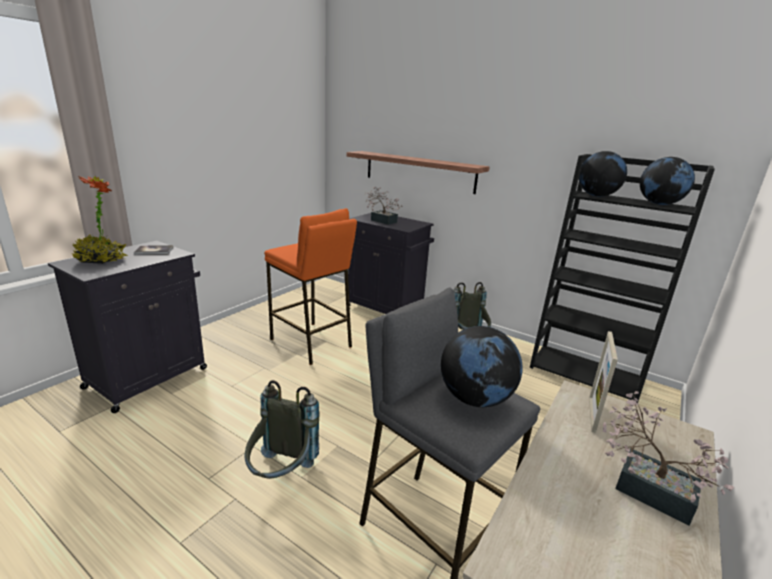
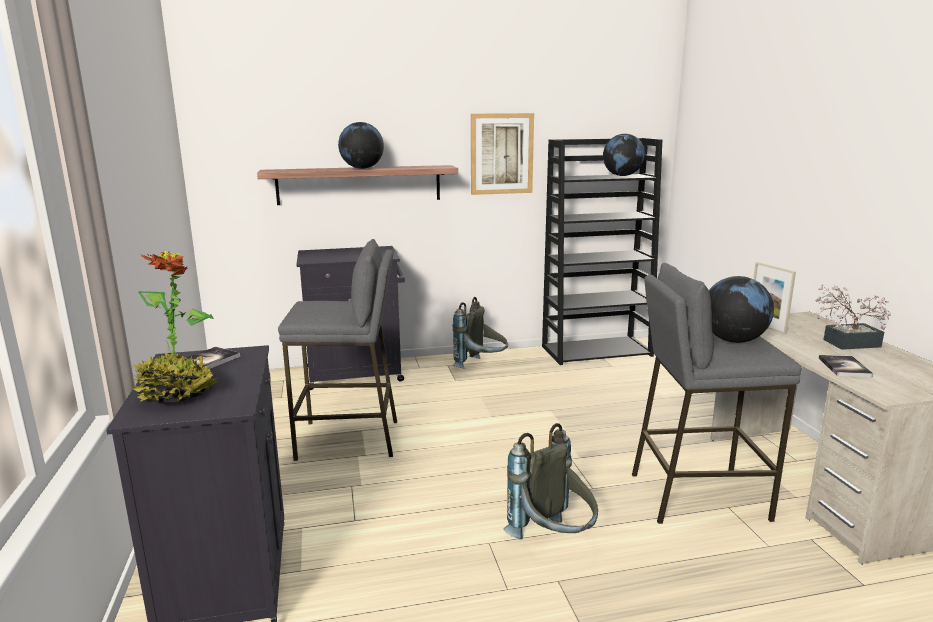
camera: 45 degrees left, 5 degrees down
orange stool [264,208,357,365] -> grey stool [278,239,397,461]
potted plant [365,187,403,225] -> none
globe [579,151,627,197] -> globe moved to [338,122,384,169]
none -> picture [471,113,534,195]
none -> book [819,355,873,377]

